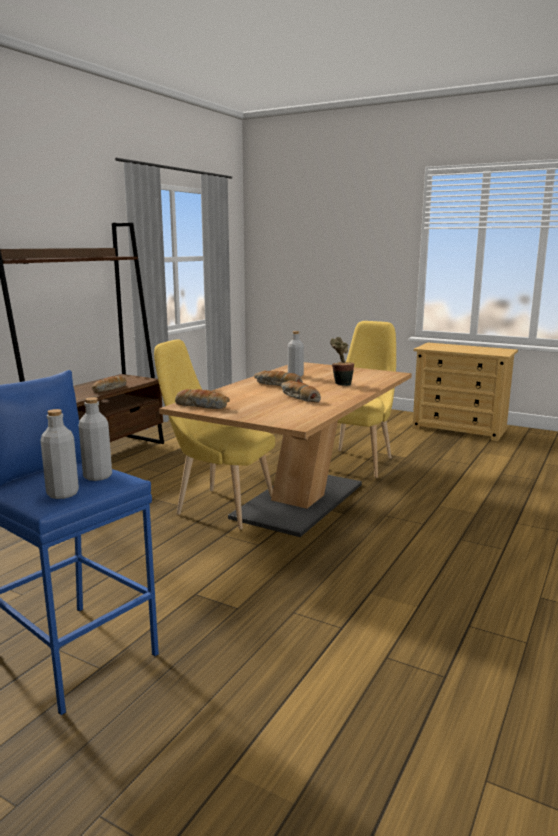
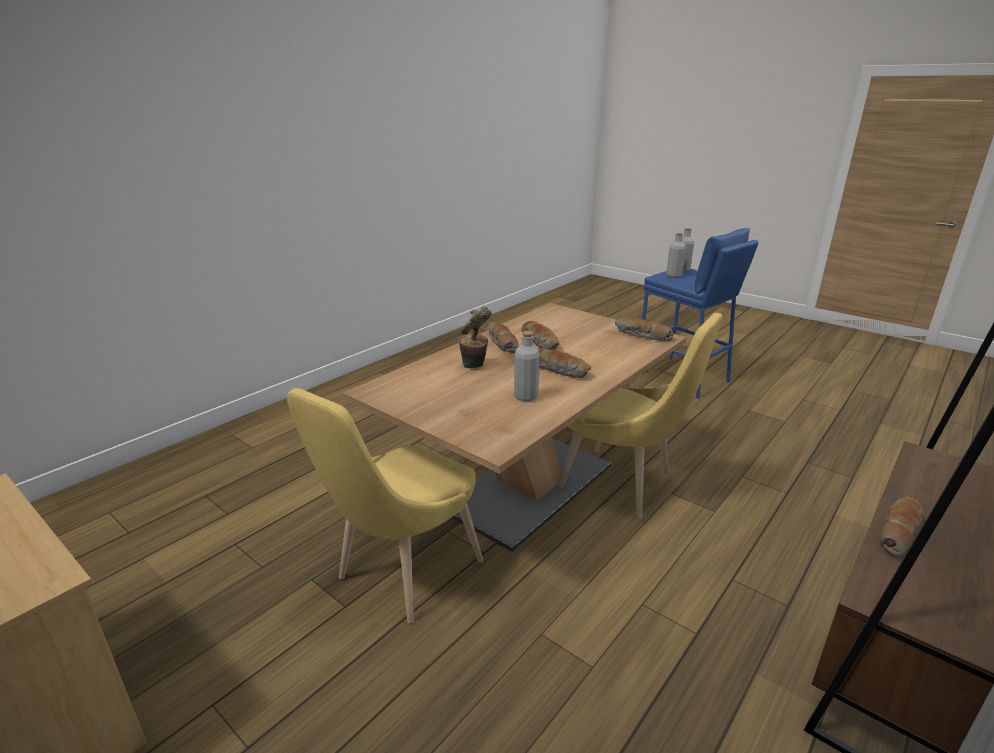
camera: 170 degrees left, 10 degrees up
none -> bread [488,321,519,353]

